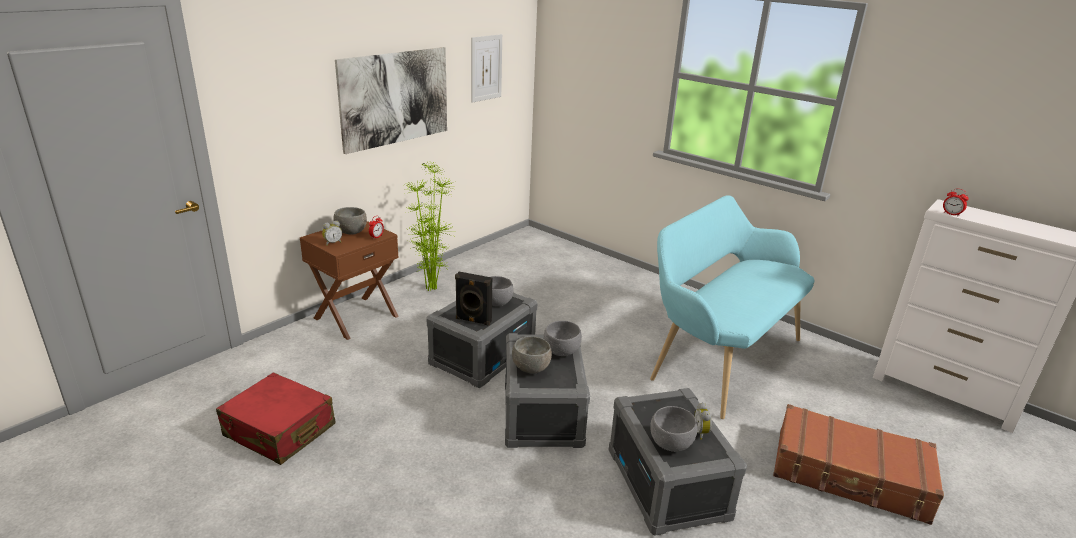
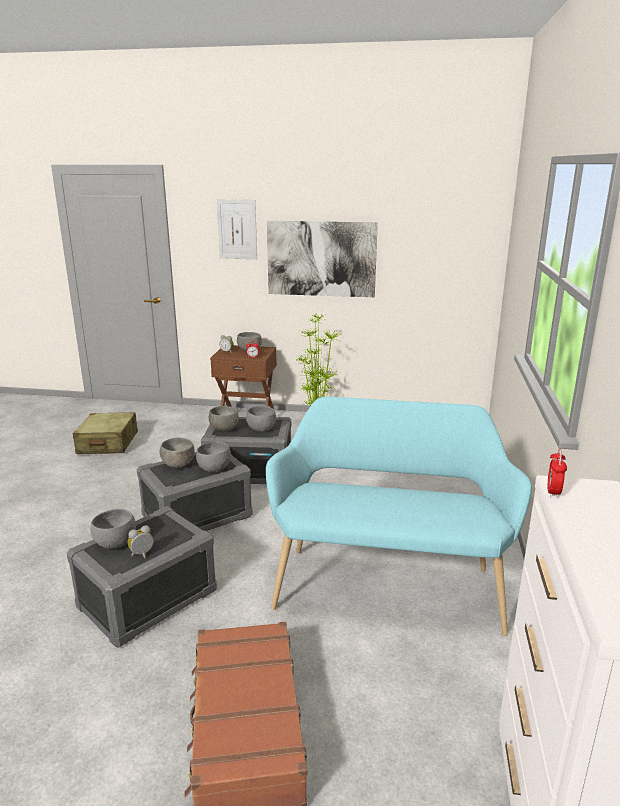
camera: 60 degrees right, 5 degrees down
red suitcase [216,372,336,465] -> beige suitcase [73,412,138,454]
black speaker [455,272,492,326] -> grey bowl [209,406,239,432]
picture [471,34,502,103] -> picture moved to [217,199,257,259]

